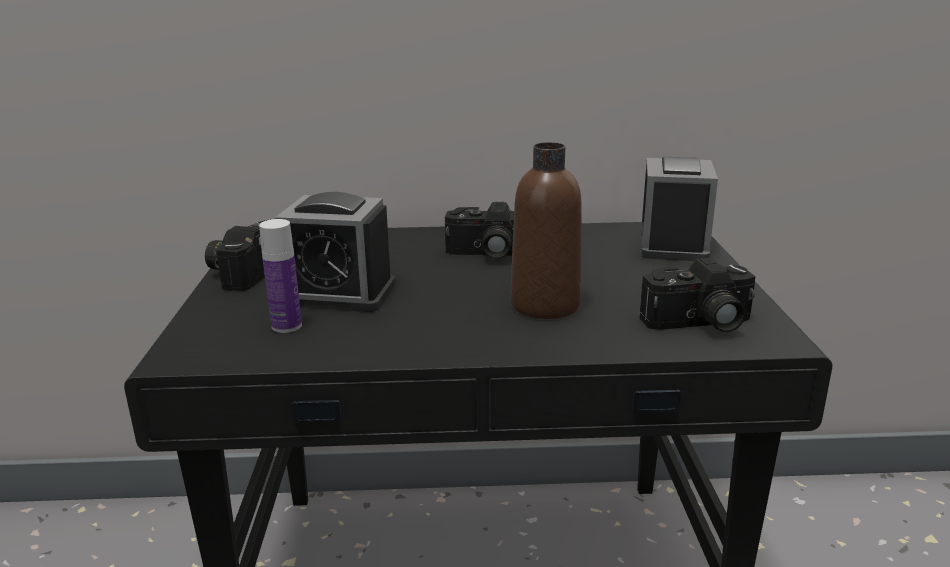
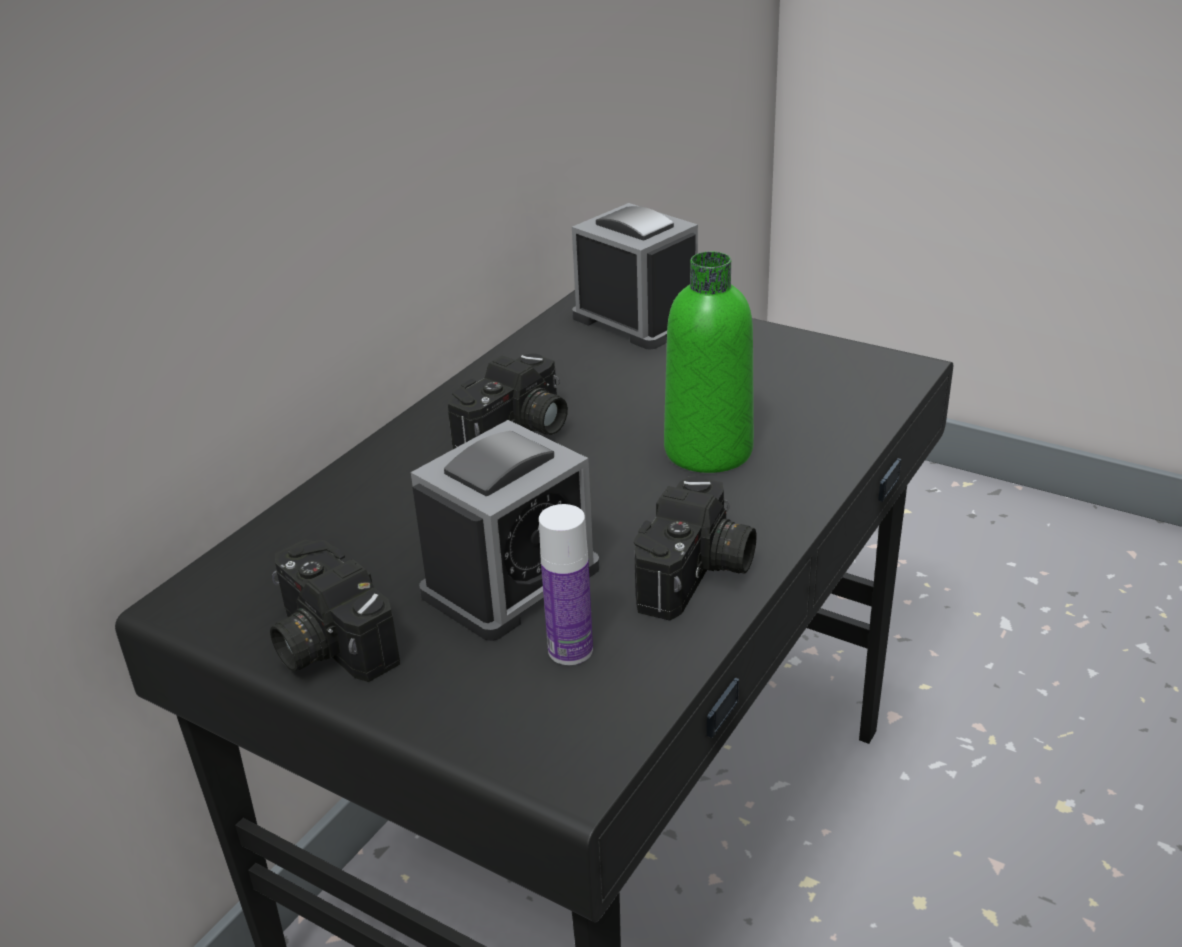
camera: 55 degrees left, 10 degrees up
brown bottle [511,142,582,319] -> green bottle [664,252,754,473]
camera [640,258,756,332] -> camera moved to [634,476,757,621]

